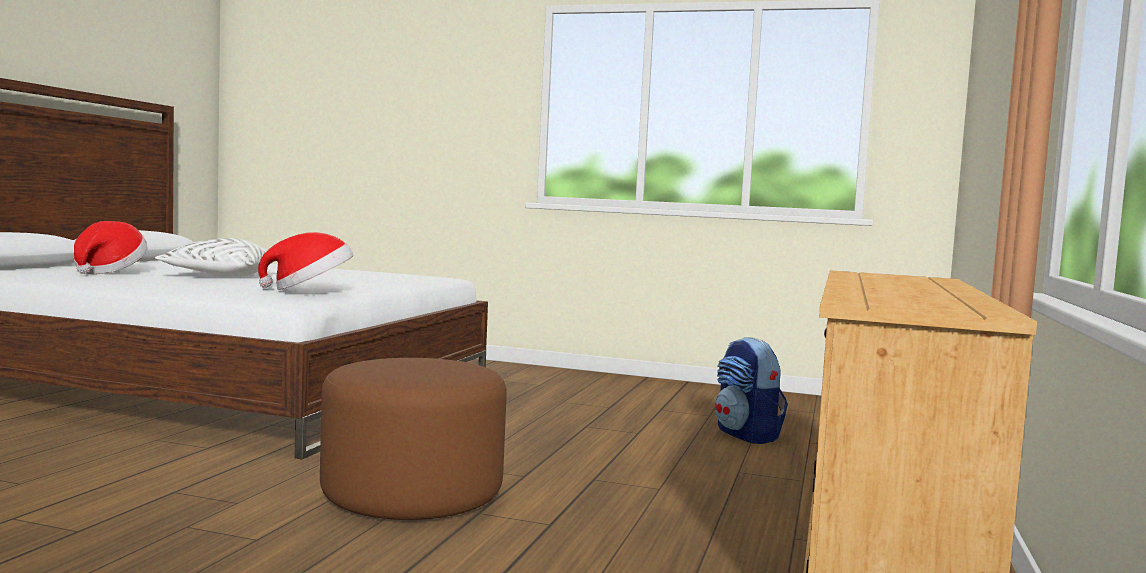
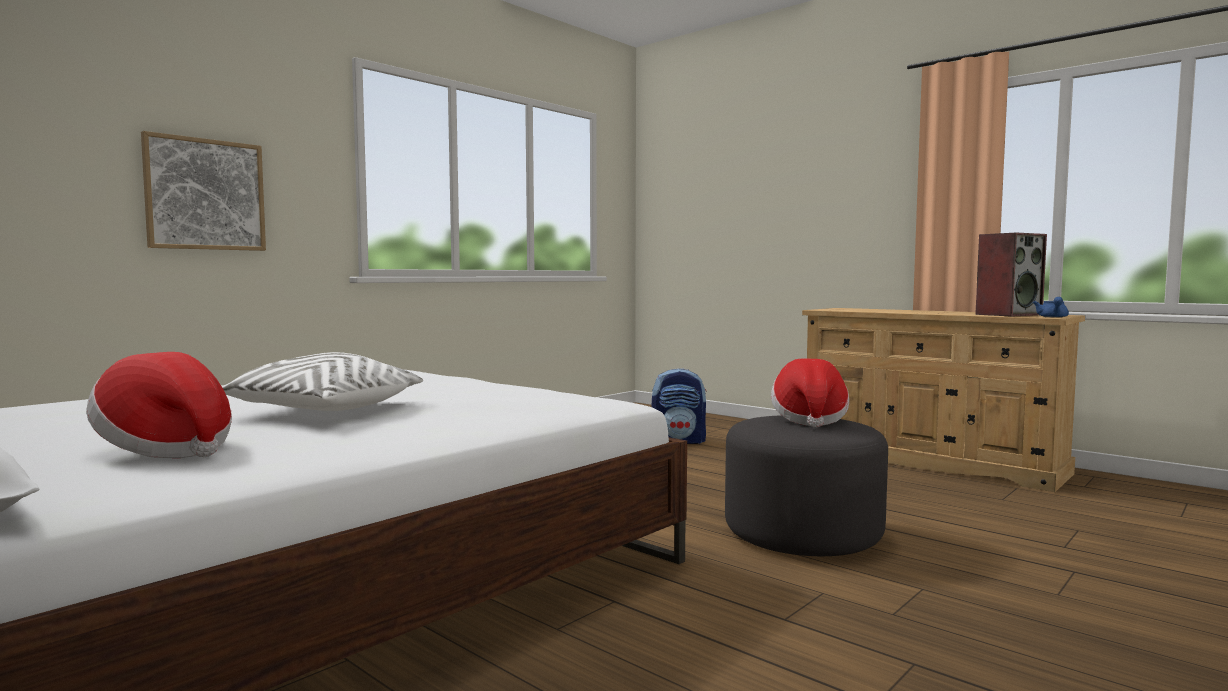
camera: 65 degrees left, 0 degrees up
hat [258,232,353,290] -> hat moved to [771,359,849,428]
brown ottoman [320,358,507,520] -> grey ottoman [725,415,888,556]
none -> picture [141,131,266,251]
none -> speaker [975,233,1047,317]
none -> blue teapot [1033,297,1069,318]

